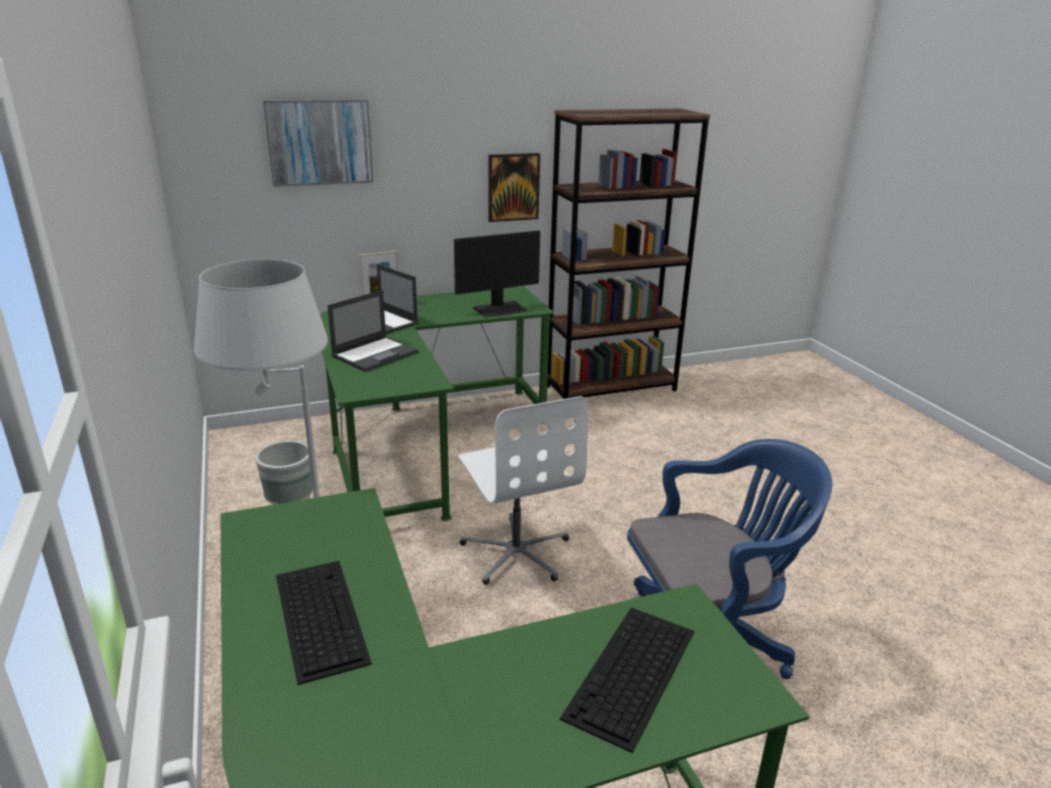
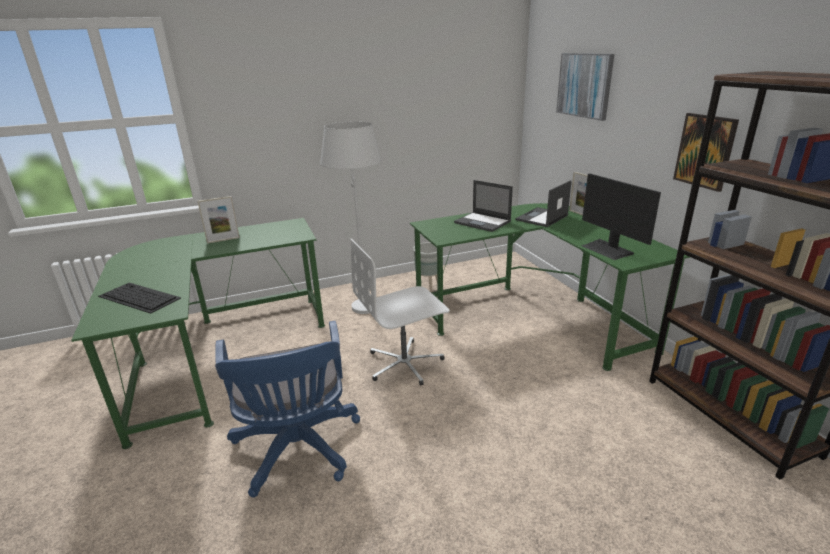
camera: 90 degrees right, 0 degrees up
keyboard [276,561,372,685] -> picture frame [197,196,240,243]

